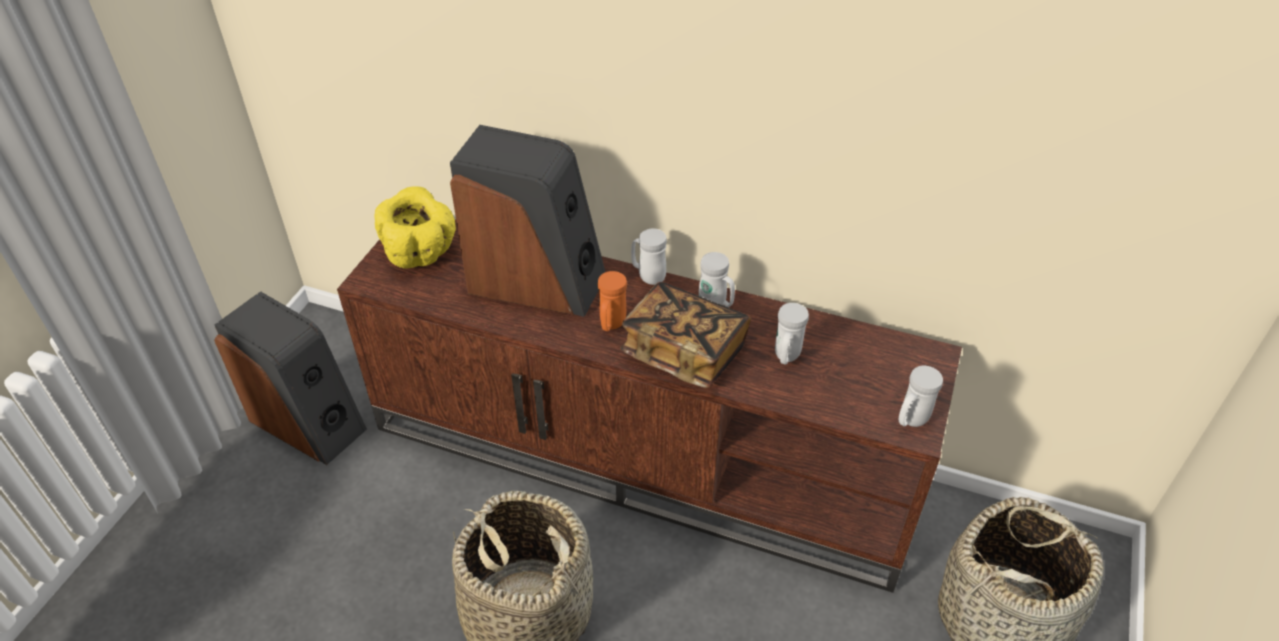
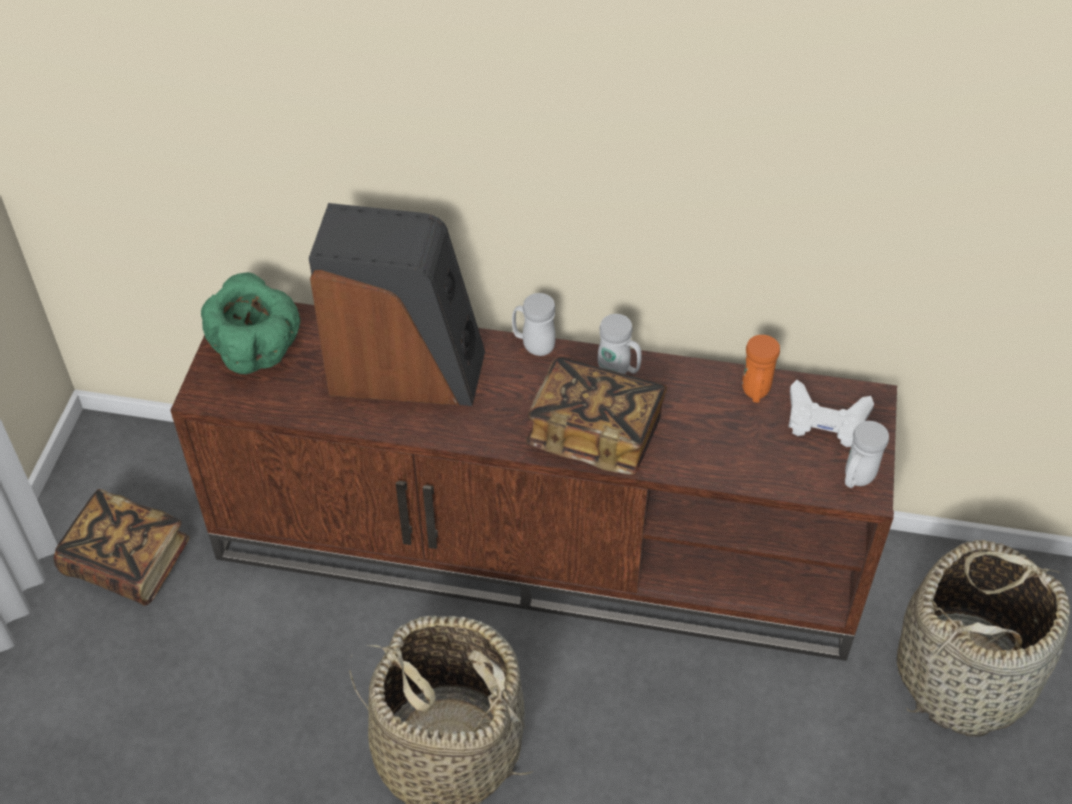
camera: 10 degrees left, 5 degrees up
speaker [214,291,367,465] -> book [54,489,189,606]
yellow bowl [374,187,456,268] -> green bowl [201,272,301,374]
orange mug [597,271,627,331] -> orange mug moved to [742,335,780,403]
white mug [775,303,809,364] -> none
none -> white game controller [788,380,874,447]

